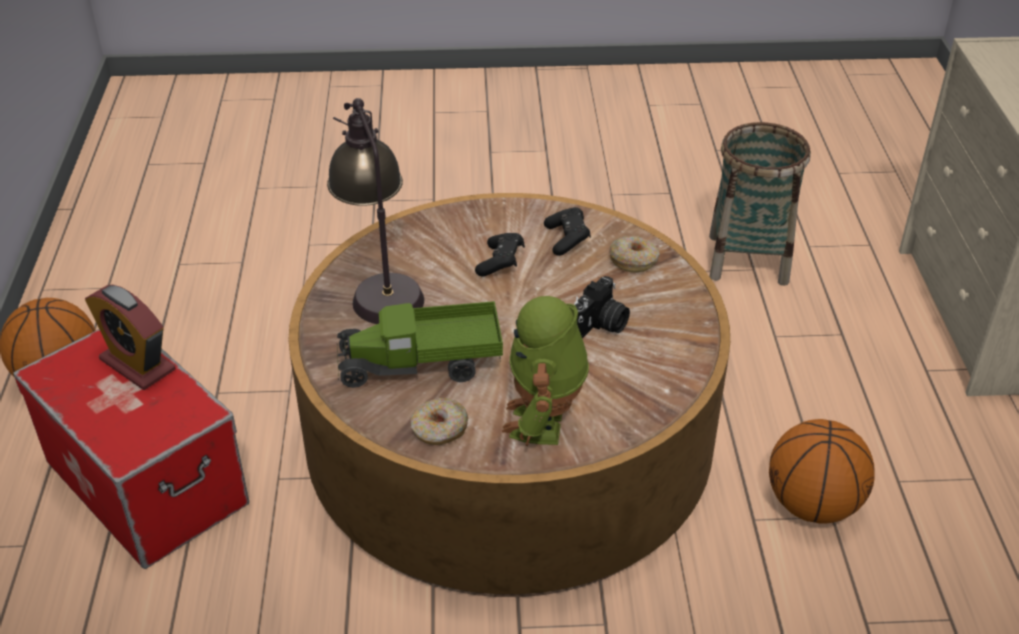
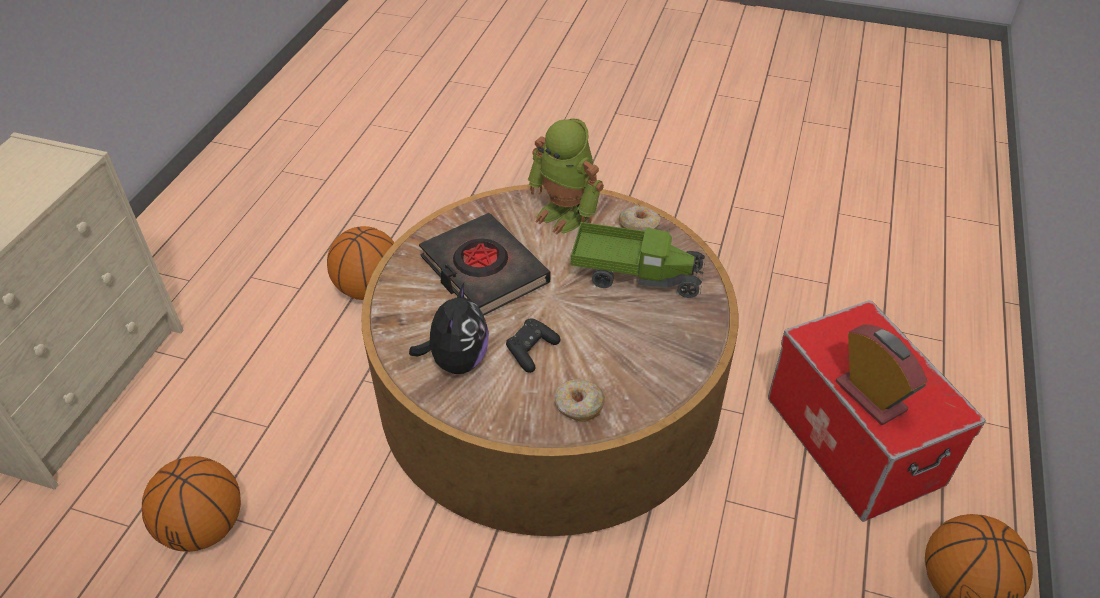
camera: 160 degrees left, 5 degrees up
table lamp [327,98,424,324] -> none
toy robot [502,296,589,446] -> toy robot turned 105 degrees clockwise [528,118,604,235]
black game controller [544,207,591,256] -> plush toy [409,283,489,374]
camera [574,276,630,339] -> black book [419,213,550,315]
donut [609,236,660,272] -> donut moved to [555,379,605,422]
basket [709,122,811,286] -> basketball [142,456,241,552]

